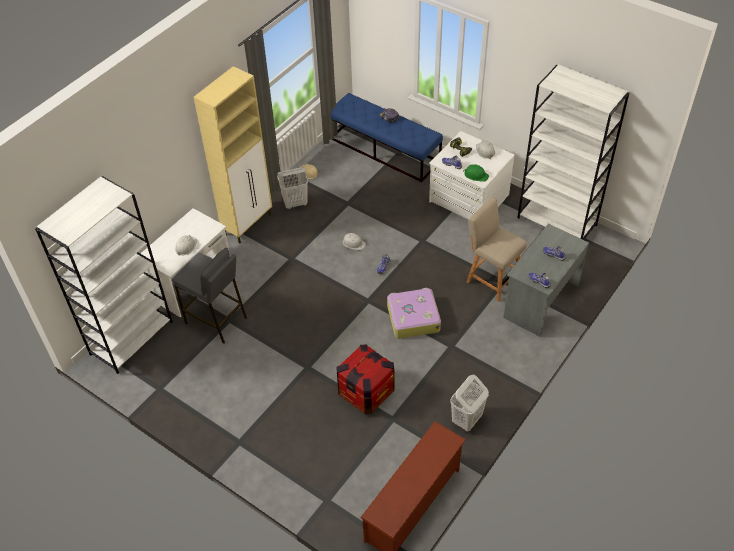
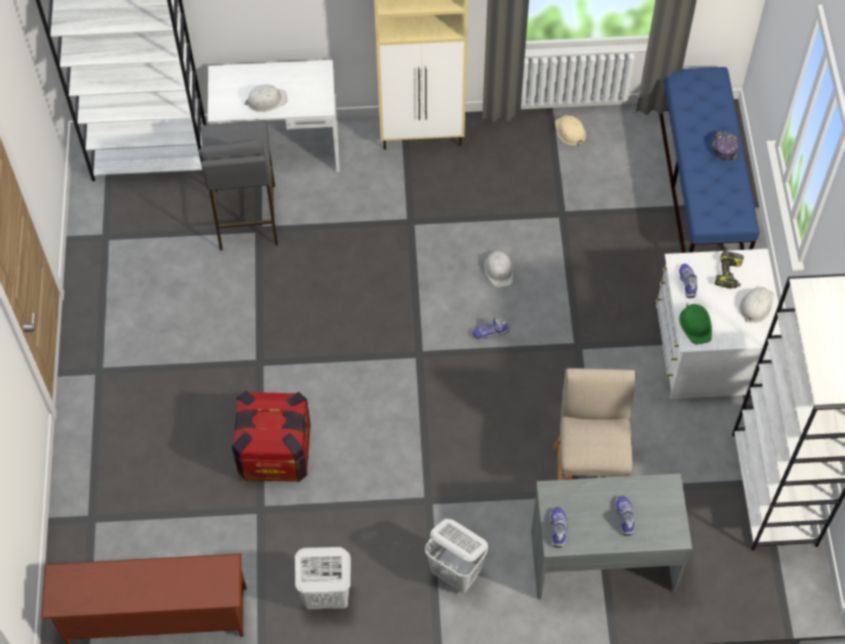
camera: 50 degrees right, 10 degrees up
white laundry basket [277,167,308,209] -> white laundry basket moved to [425,519,488,593]
suitcase [387,288,441,339] -> none

